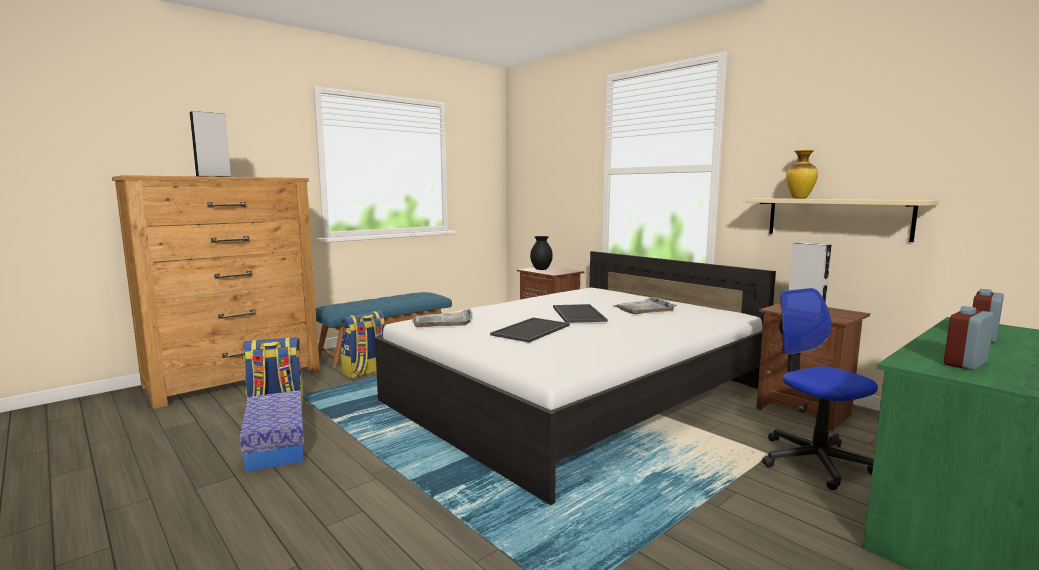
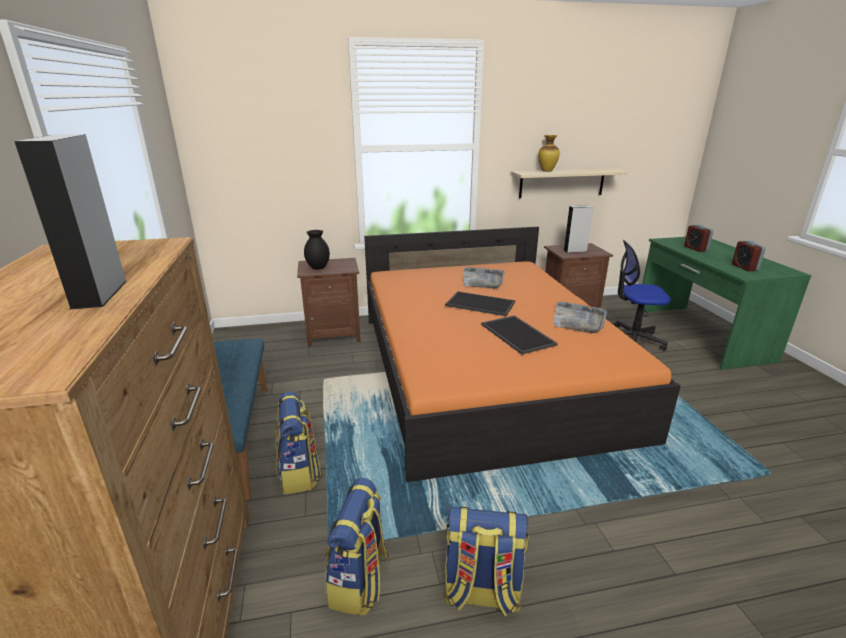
camera: 60 degrees left, 15 degrees up
storage box [240,390,304,472] -> backpack [444,507,529,617]
white bed [375,251,776,505] -> orange bed [364,227,681,482]
grey tray [412,309,473,327] -> grey tray moved to [554,302,607,333]

